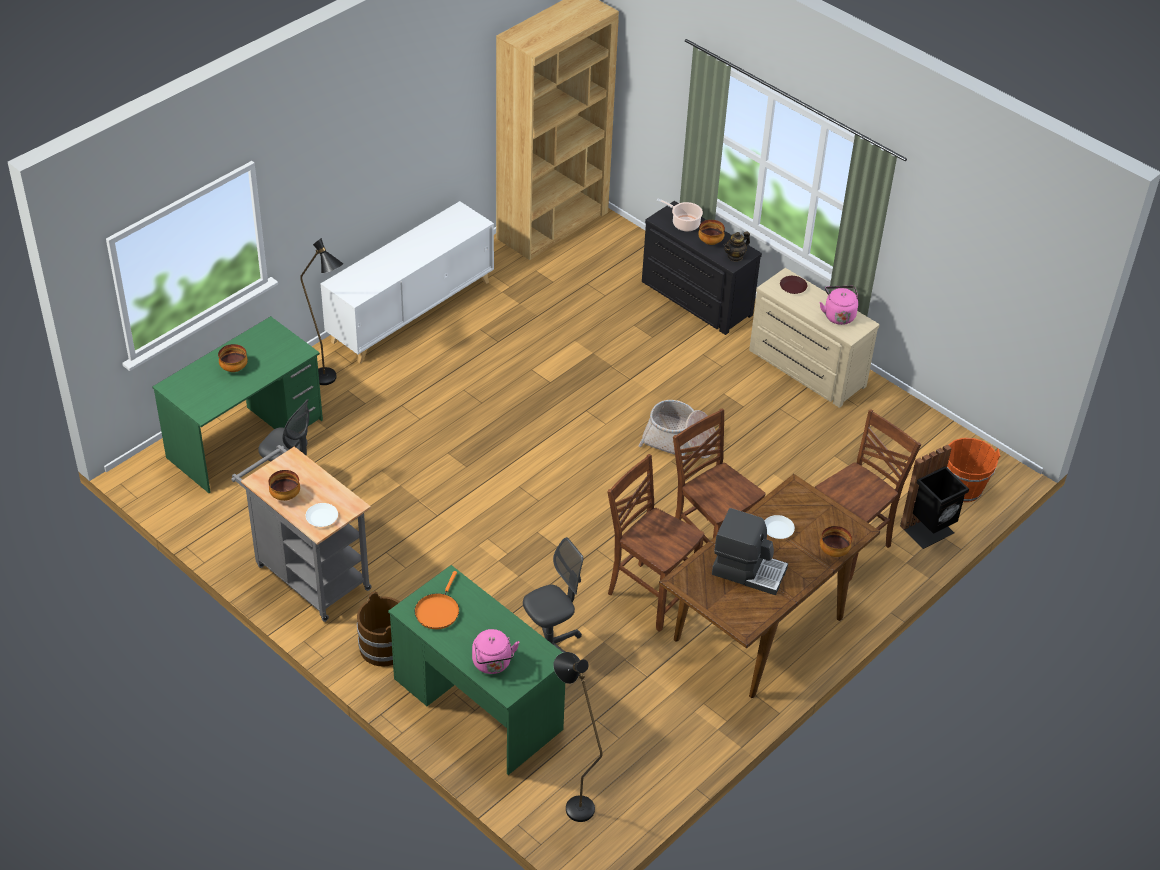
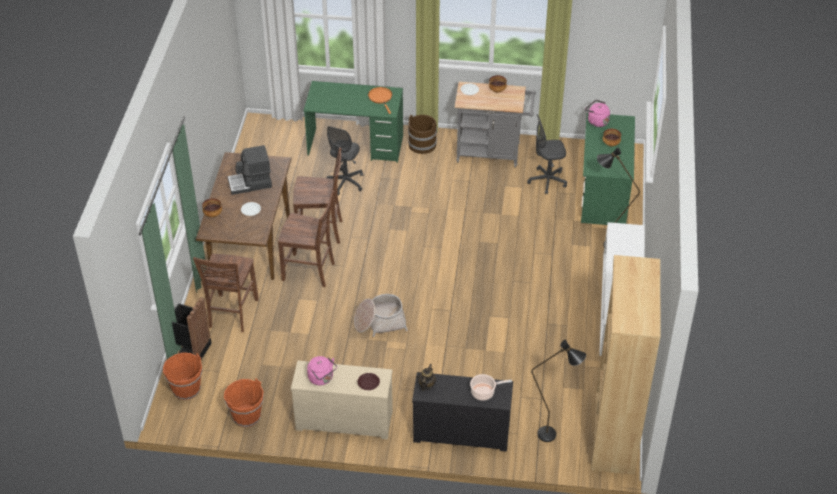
camera: 145 degrees right, 0 degrees up
pink kettle [472,629,519,674] -> pink kettle moved to [585,100,610,127]
black floor lamp [553,652,602,822] -> black floor lamp moved to [531,340,586,442]
bowl [698,220,725,245] -> none
none -> orange bucket [224,379,264,427]

